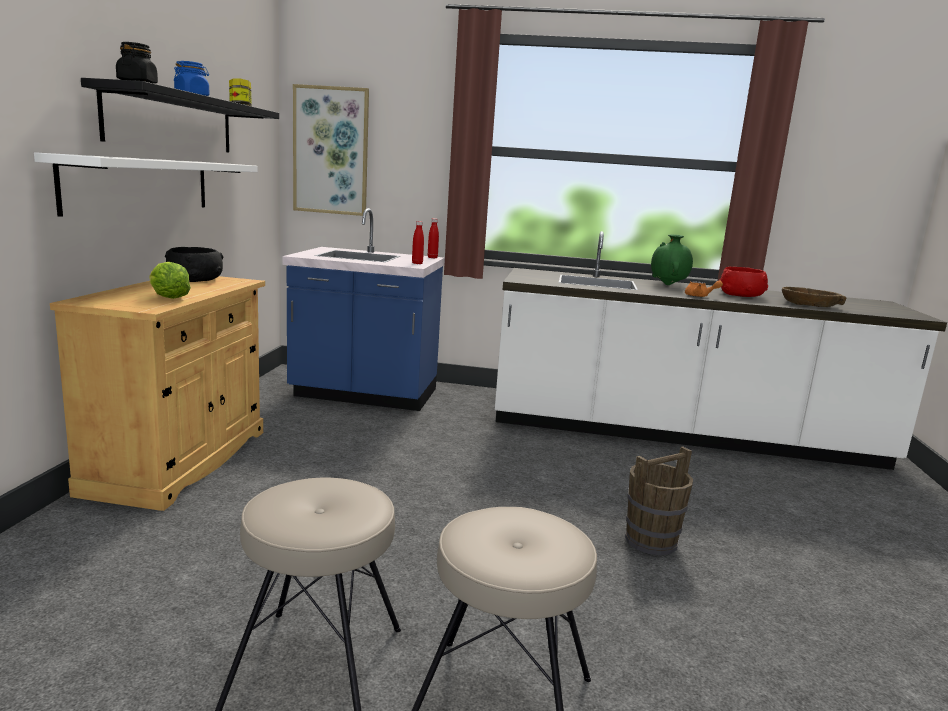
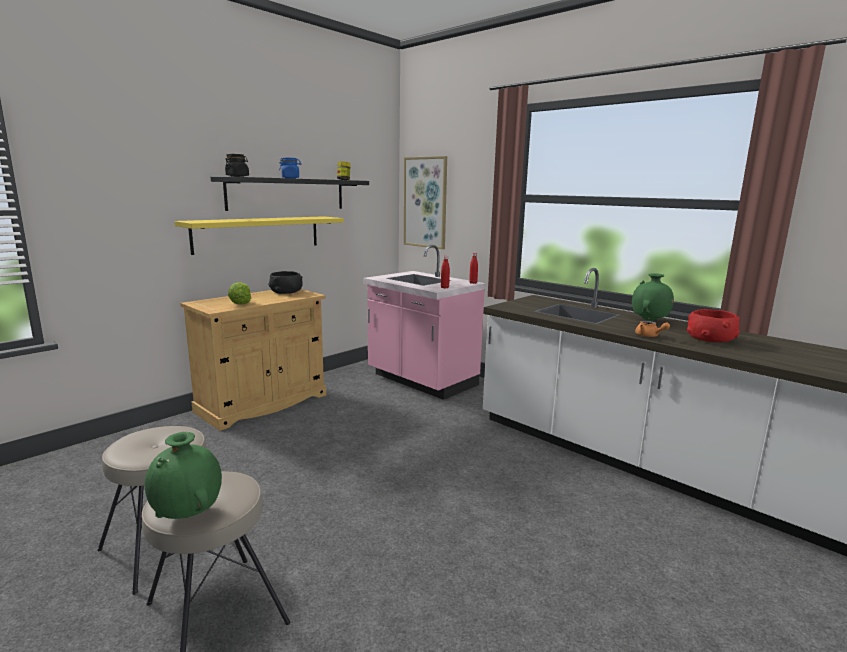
camera: 35 degrees right, 0 degrees up
white shelf [34,152,258,217] -> yellow shelf [175,216,344,255]
blue counter [282,208,445,411] -> pink counter [363,245,486,400]
brown bucket [625,446,693,555] -> none
brown bowl [782,287,846,307] -> none
none -> green vase [144,432,222,519]

